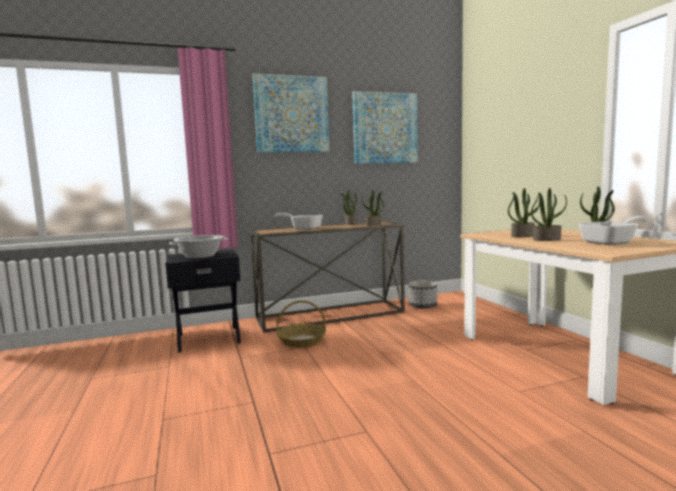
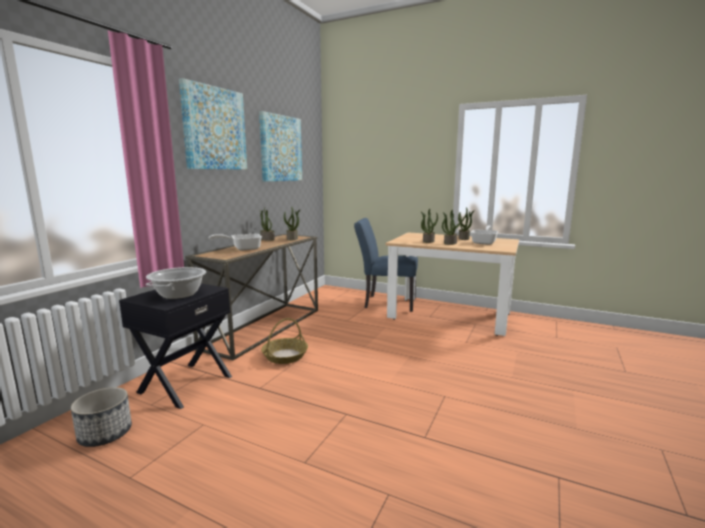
camera: 45 degrees left, 5 degrees up
planter [408,280,437,308] -> planter moved to [71,387,132,447]
none -> blue chair [354,218,418,312]

